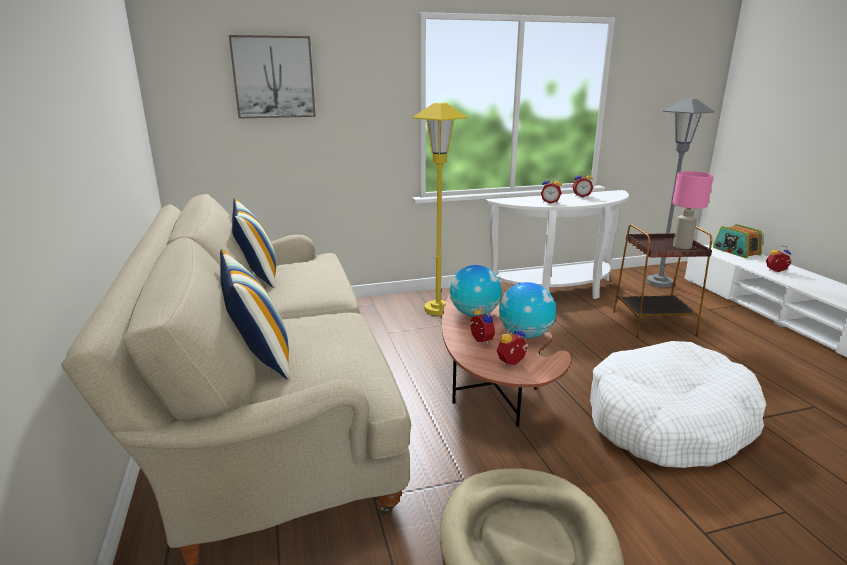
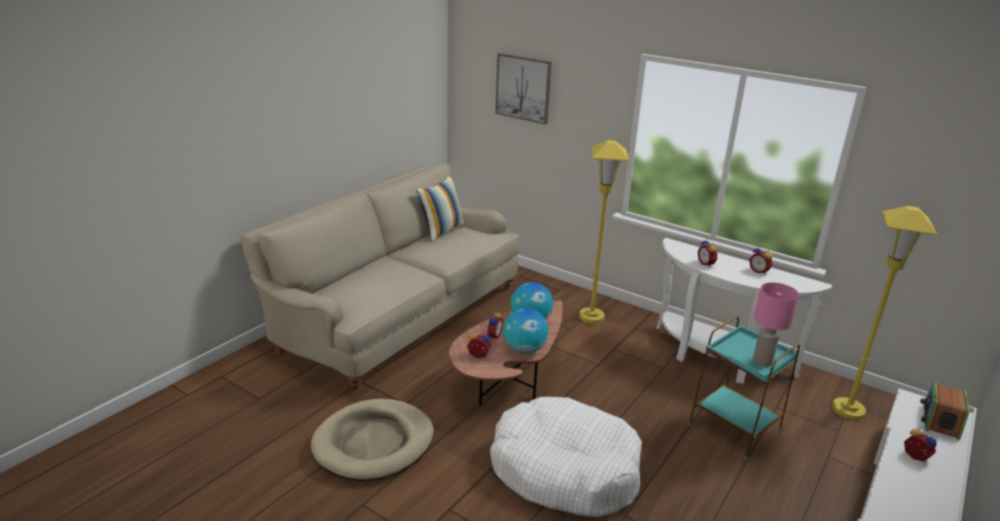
camera: 50 degrees right, 5 degrees up
pillow [220,249,289,380] -> none
brown side table [613,224,712,338] -> turquoise side table [689,316,800,460]
grey floor lamp [646,98,715,287] -> yellow floor lamp [832,206,937,420]

